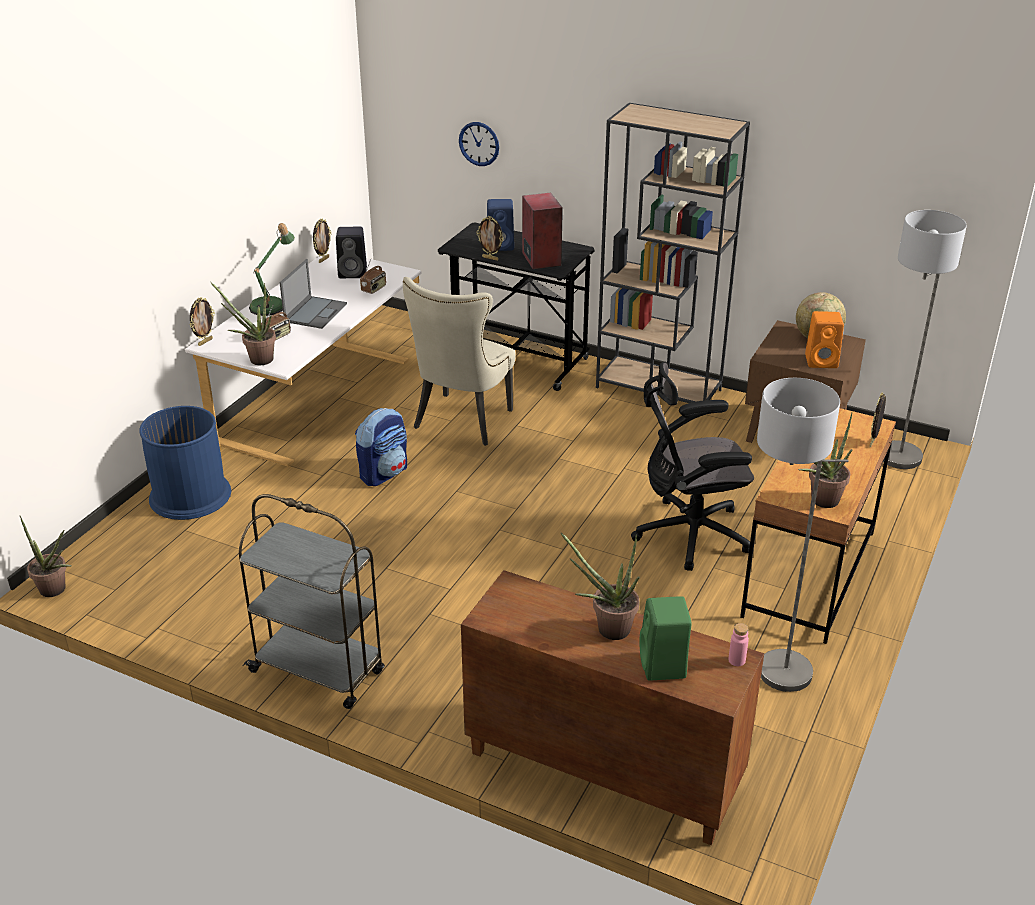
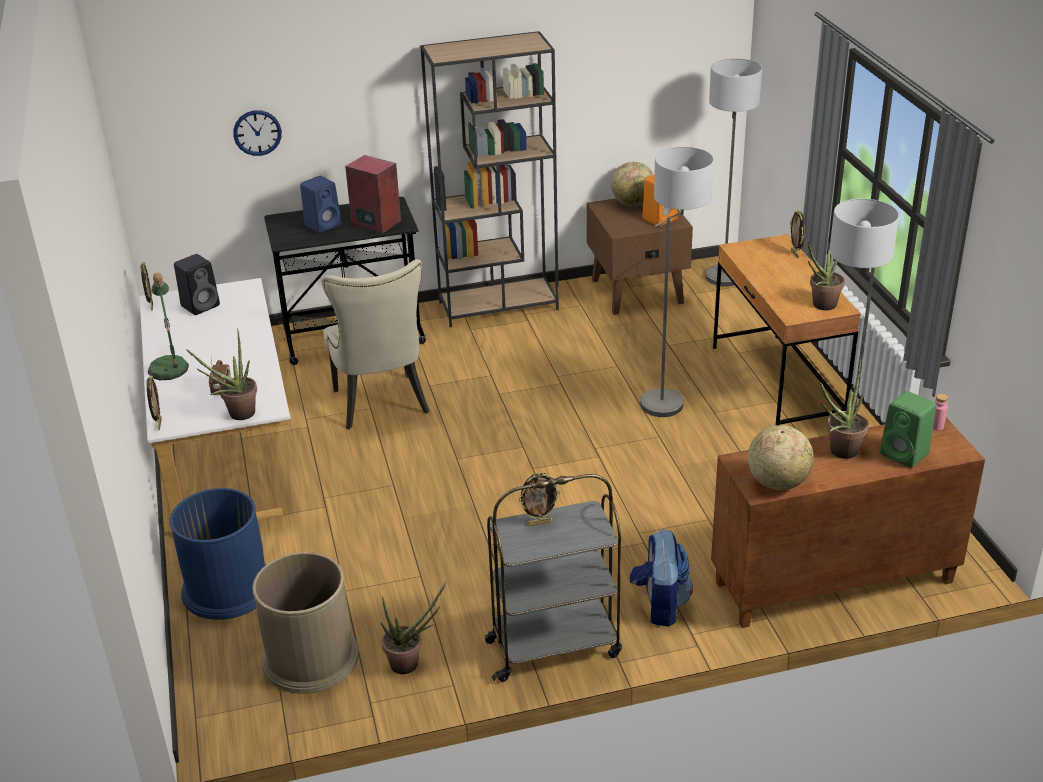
camera: 40 degrees left, 0 degrees up
potted plant [20,516,72,597] -> potted plant moved to [380,582,446,674]
laptop [280,259,347,329] -> none
backpack [355,408,407,486] -> backpack moved to [630,529,693,627]
radio [360,260,386,294] -> none
picture frame [476,216,504,261] -> picture frame moved to [518,472,560,526]
office chair [631,362,754,571] -> grey floor lamp [640,147,714,417]
none -> brown trash can [252,552,359,694]
none -> globe [748,425,814,490]

